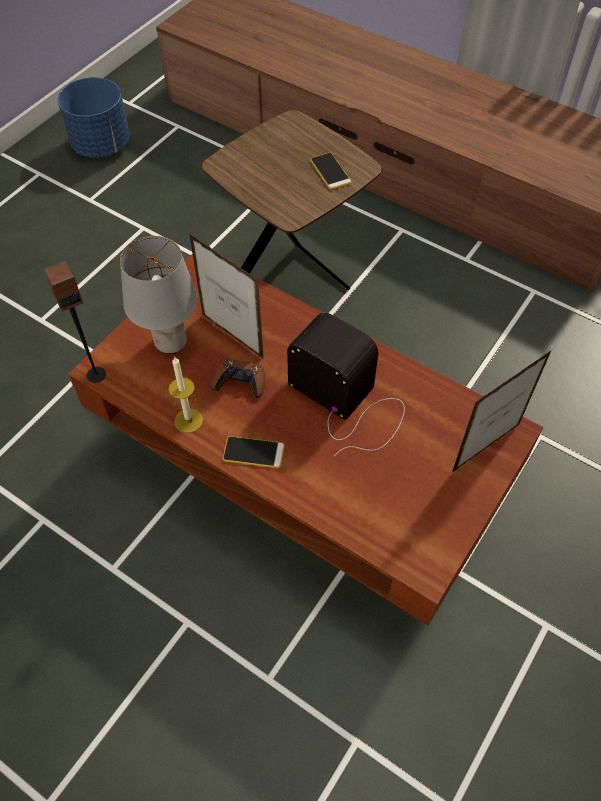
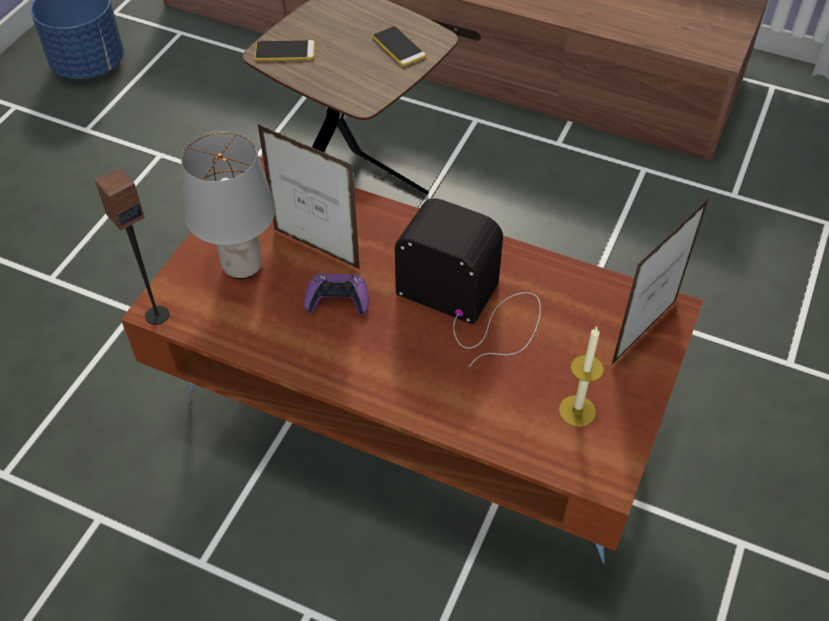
camera: 10 degrees left, 5 degrees down
candle [169,357,203,433] -> candle moved to [559,327,604,427]
brown game controller [212,359,265,398] -> purple game controller [304,274,369,315]
phone [222,436,285,468] -> phone moved to [255,40,315,61]

